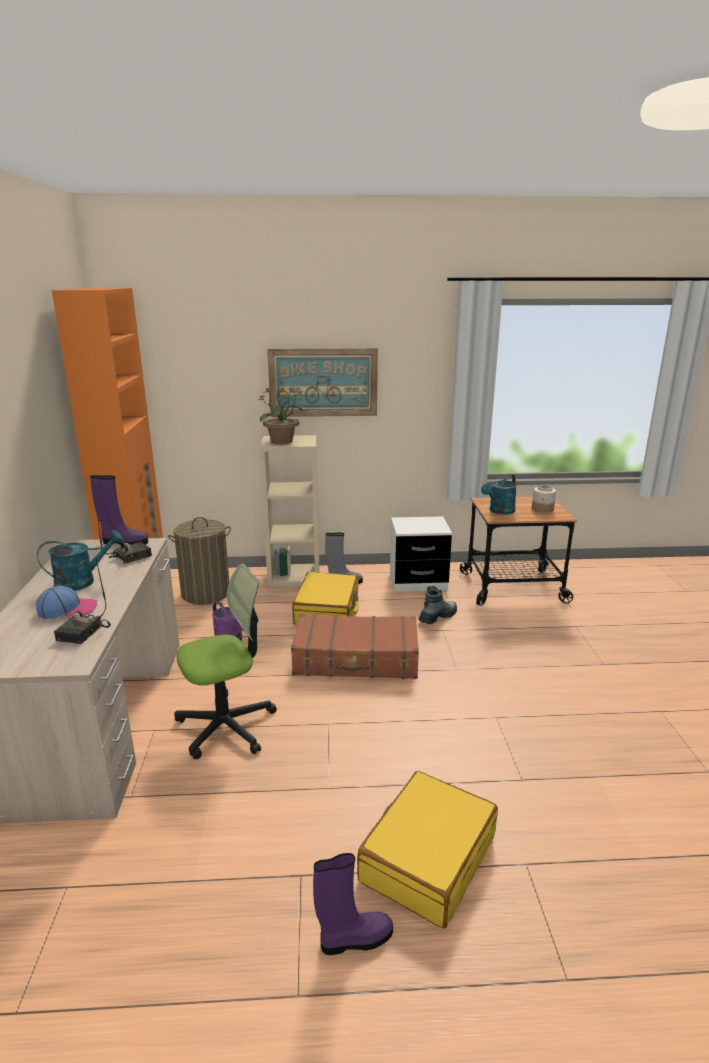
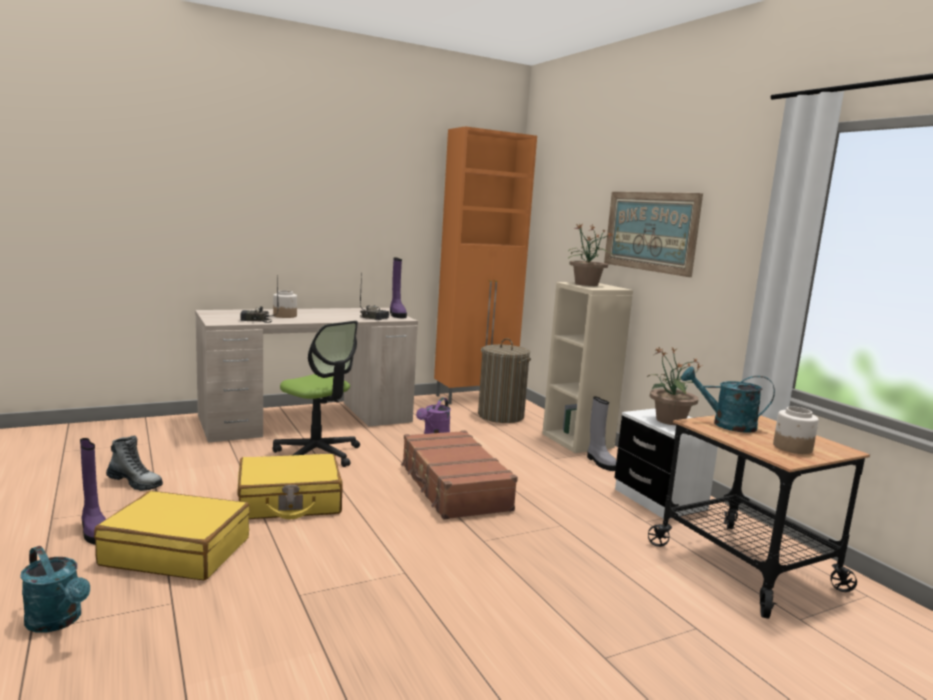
camera: 65 degrees right, 10 degrees down
cap [36,586,97,619] -> jar [273,290,297,318]
turquoise watering can [37,530,124,591] -> turquoise watering can moved to [20,546,90,633]
yellow suitcase [292,572,359,626] -> yellow suitcase moved to [238,454,343,519]
boot [418,586,457,624] -> boot moved to [106,435,163,491]
none -> potted plant [646,348,703,425]

